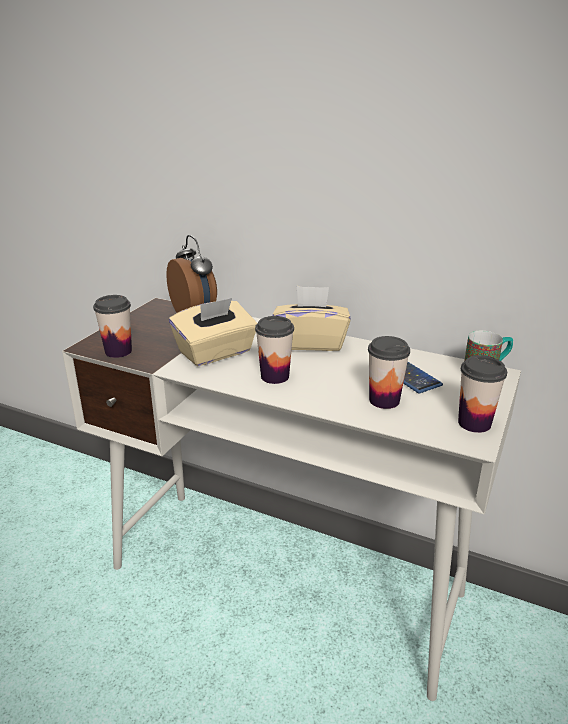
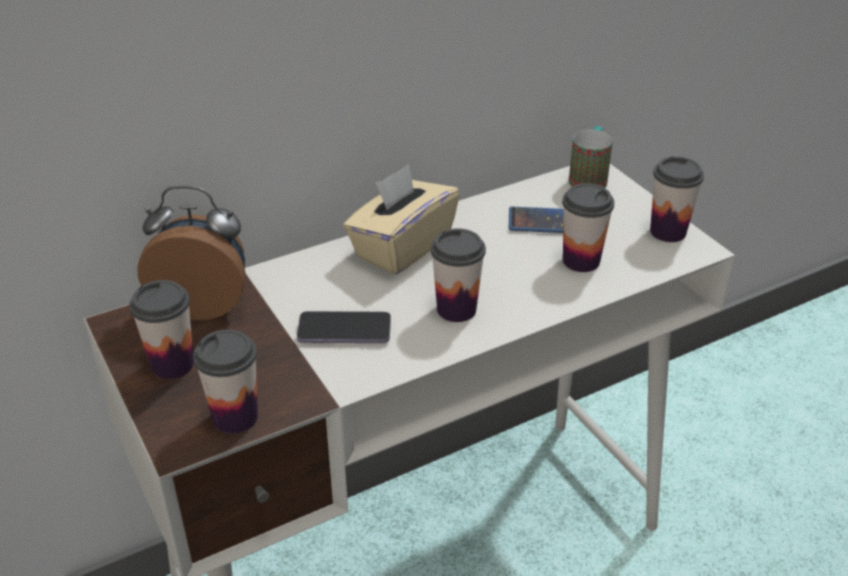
camera: 55 degrees left, 10 degrees up
beige tissue box [169,298,257,366] -> phone [297,311,391,343]
none -> cup [129,280,194,379]

